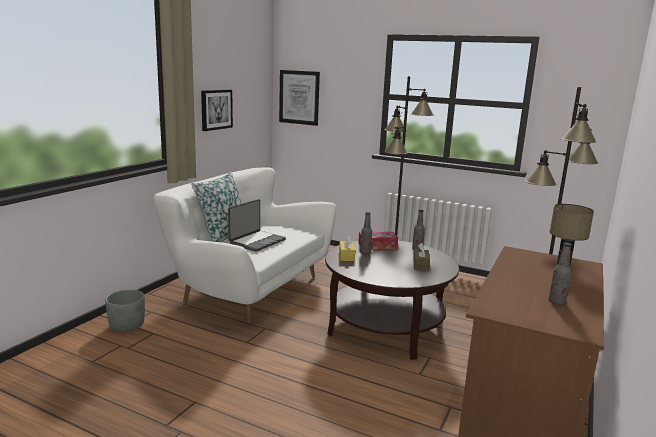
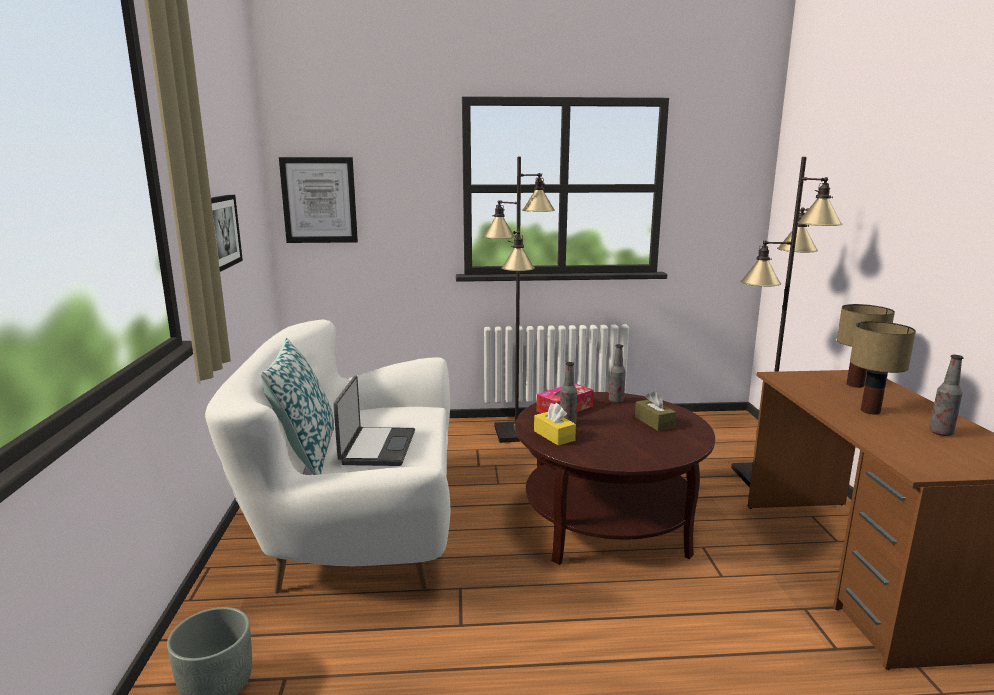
camera: 30 degrees left, 0 degrees up
none -> table lamp [850,321,916,415]

